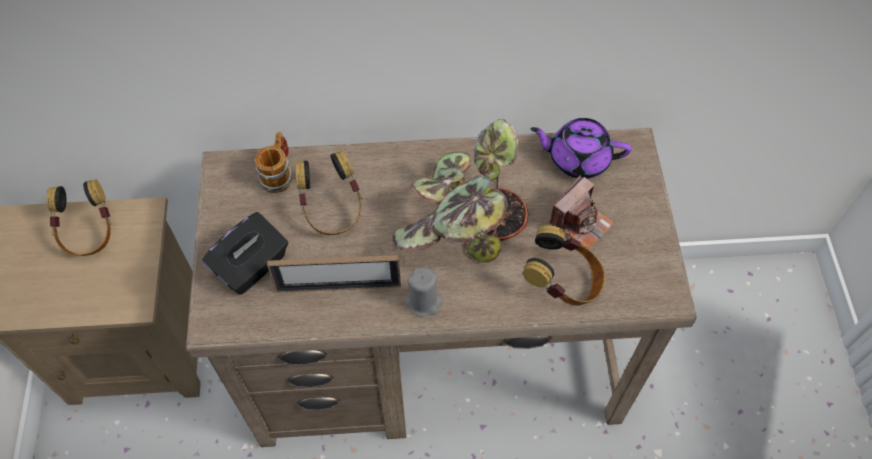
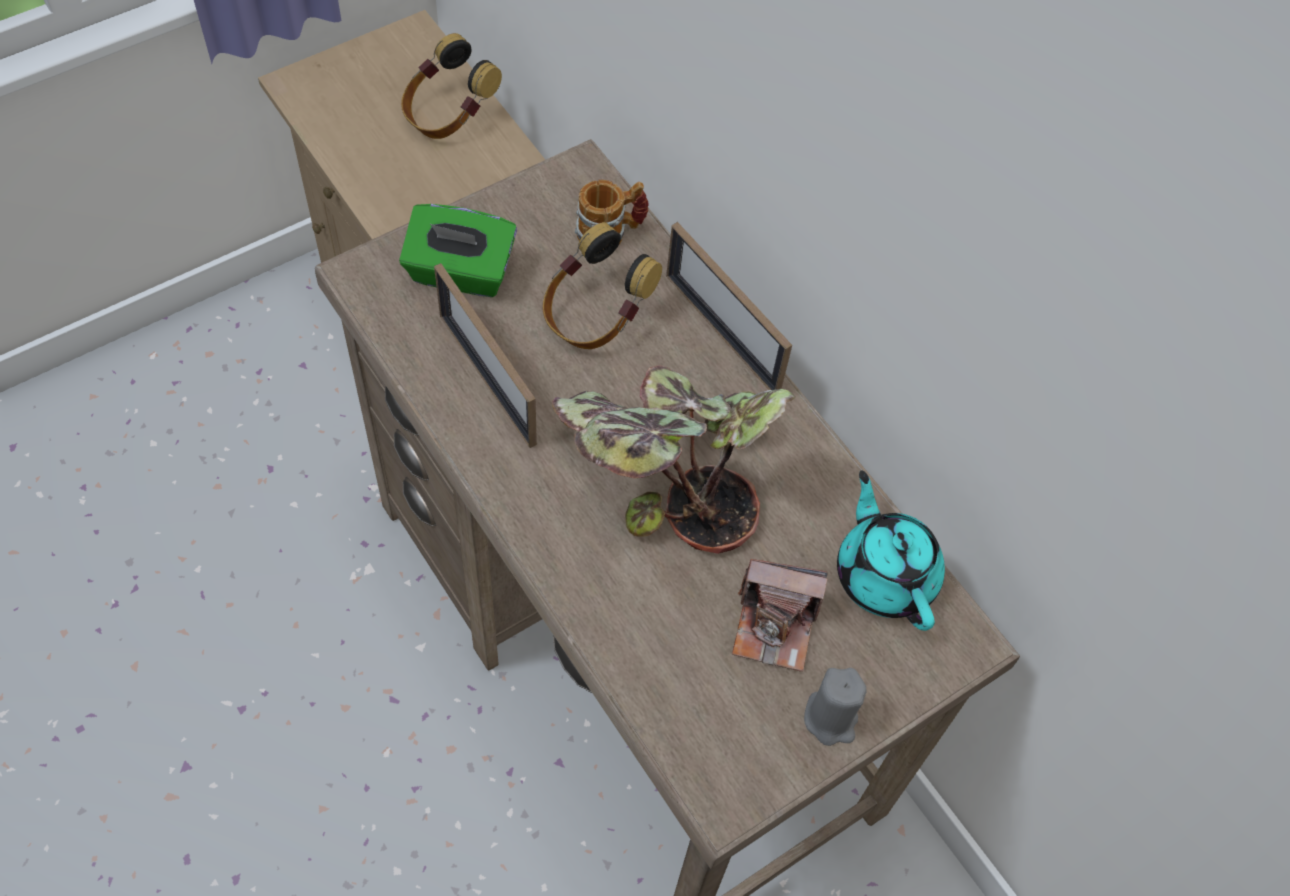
camera: 55 degrees right, 0 degrees up
black tissue box [202,212,288,295] -> green tissue box [399,204,517,297]
grey candle [405,268,443,317] -> grey candle moved to [804,668,866,746]
headphones [523,225,605,306] -> none
purple teapot [530,118,632,179] -> turquoise teapot [837,470,945,631]
none -> picture frame [666,222,792,390]

